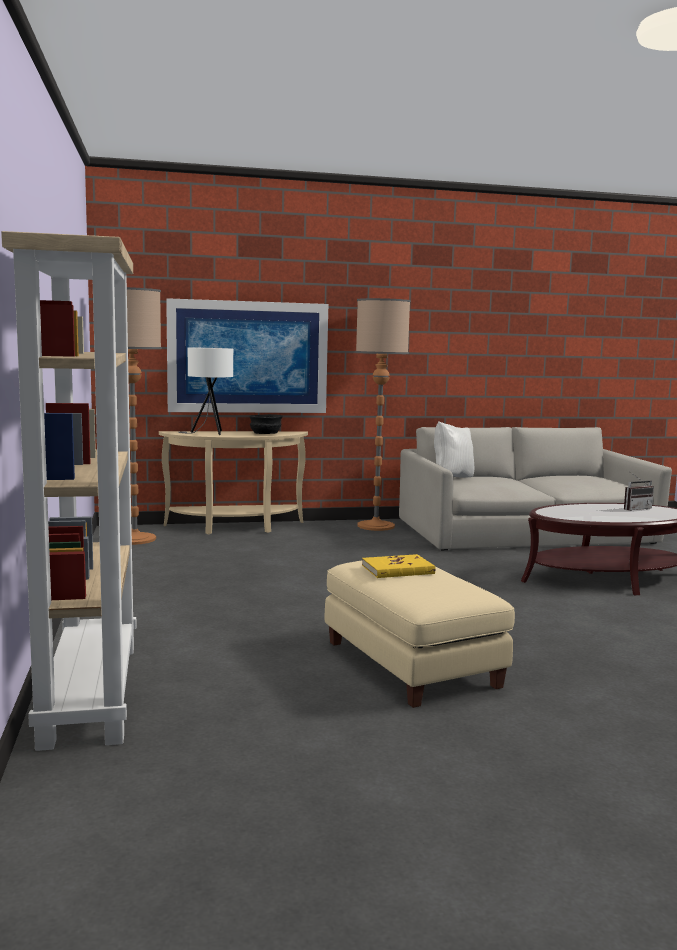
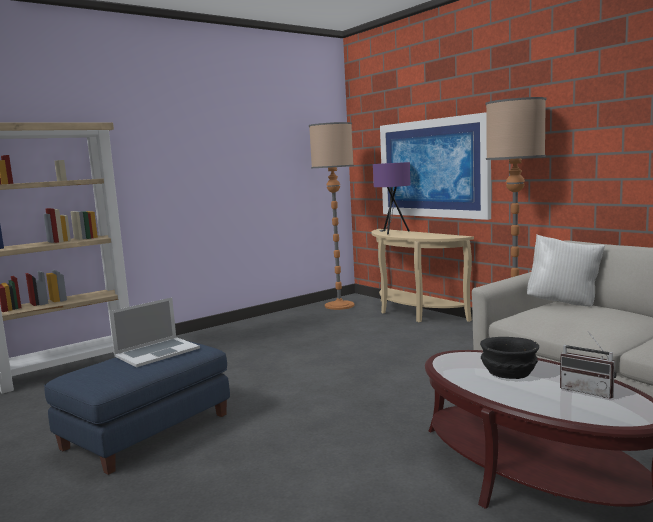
camera: 65 degrees right, 0 degrees up
white table lamp [178,348,233,435] -> purple table lamp [373,162,411,234]
black bowl [250,414,283,434] -> black bowl moved to [480,337,539,379]
beige ottoman [325,560,515,708] -> blue ottoman [44,341,230,475]
yellow book [362,554,435,578] -> laptop [109,297,200,367]

